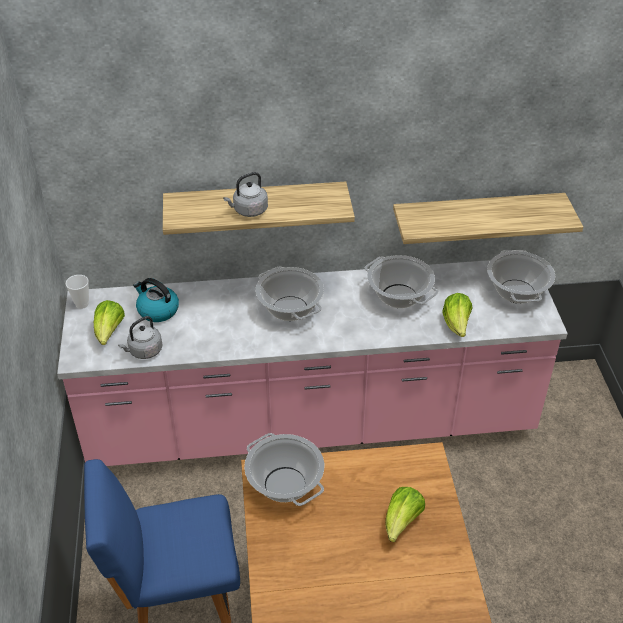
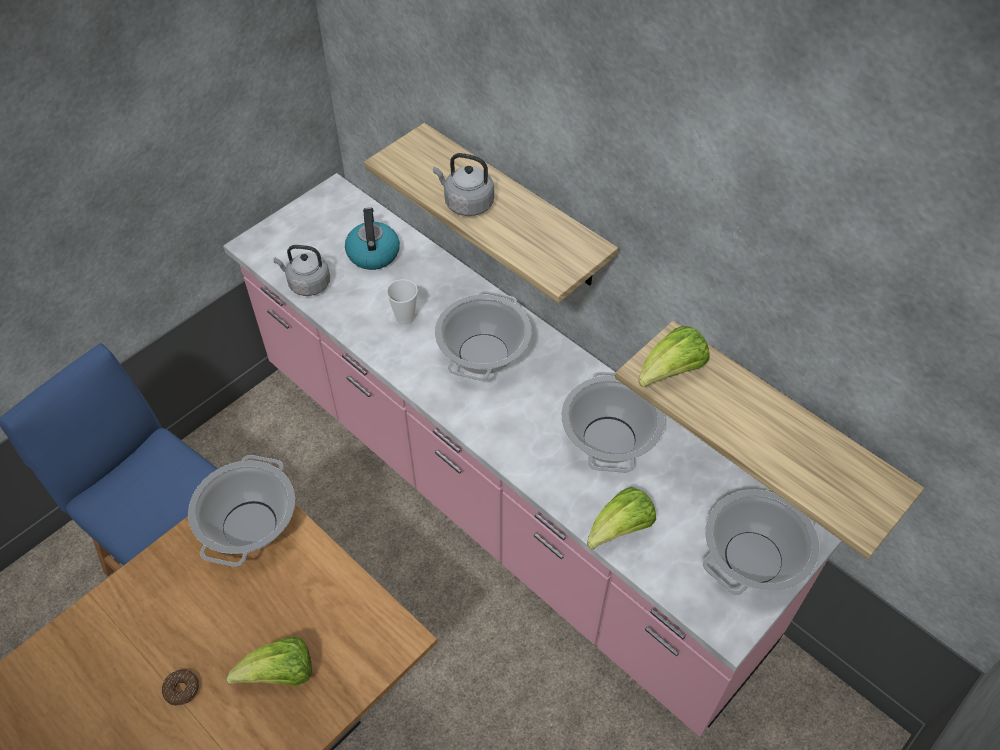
camera: 50 degrees right, 10 degrees up
cup [66,275,89,309] -> cup moved to [387,279,418,325]
lettuce [94,300,125,345] -> lettuce moved to [638,326,710,387]
none -> donut [162,669,199,706]

